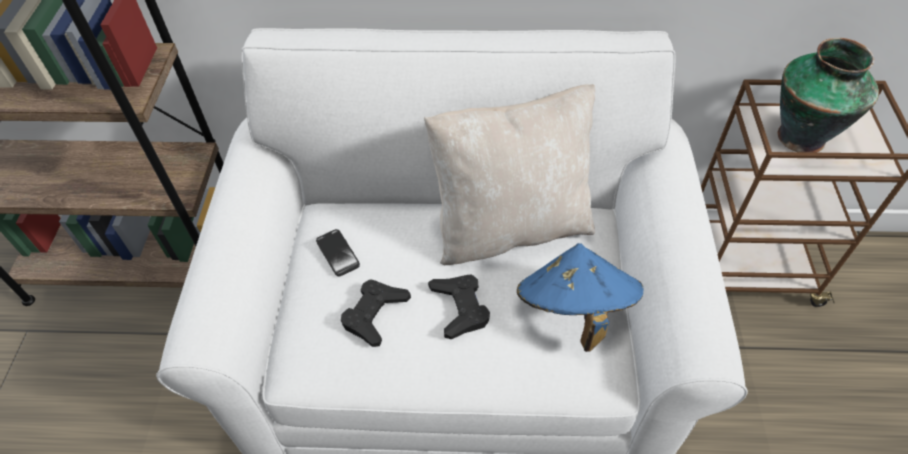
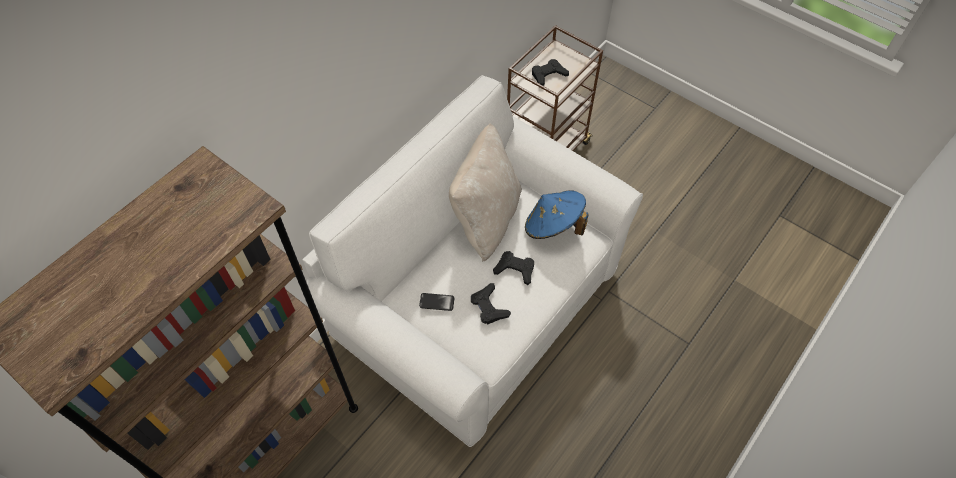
camera: 55 degrees left, 5 degrees up
vase [778,38,879,153] -> black game controller [532,59,569,86]

